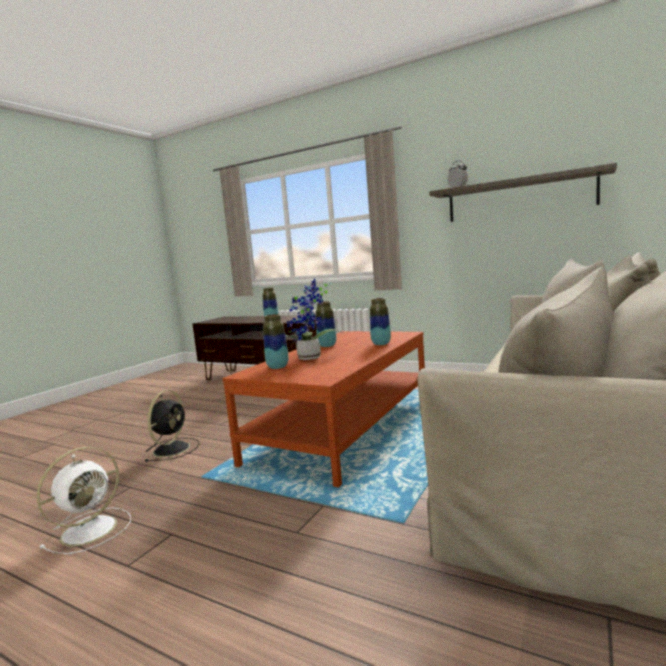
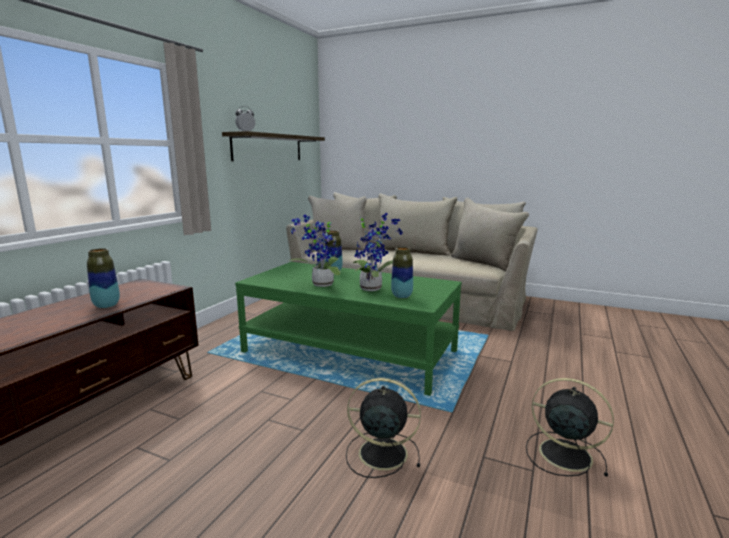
camera: 95 degrees left, 5 degrees up
white fan [37,447,131,554] -> black fan [526,378,614,477]
brown coffee table [223,331,425,487] -> green coffee table [235,262,462,396]
vase [316,301,336,347] -> potted plant [288,214,341,287]

